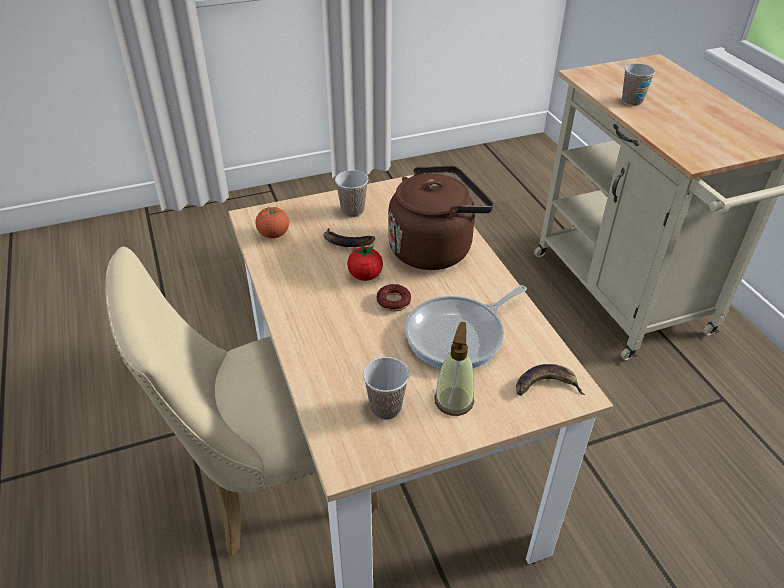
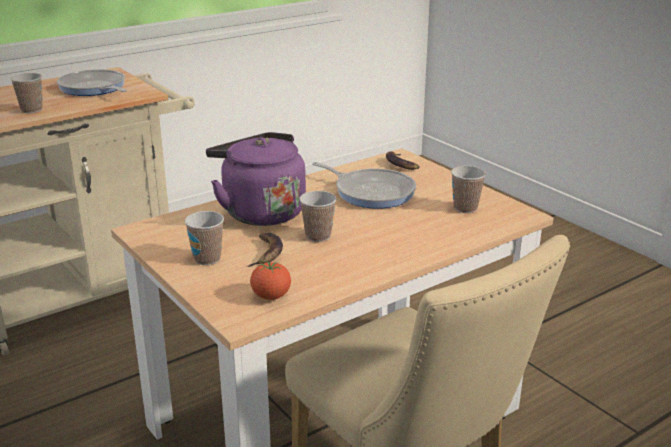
camera: 105 degrees left, 15 degrees down
tomato [347,244,383,281] -> cup [299,191,336,242]
donut [377,284,411,312] -> none
brown kettle [388,166,494,270] -> purple kettle [206,132,306,226]
soap dispenser [434,322,474,416] -> none
none -> frying pan [57,69,127,96]

